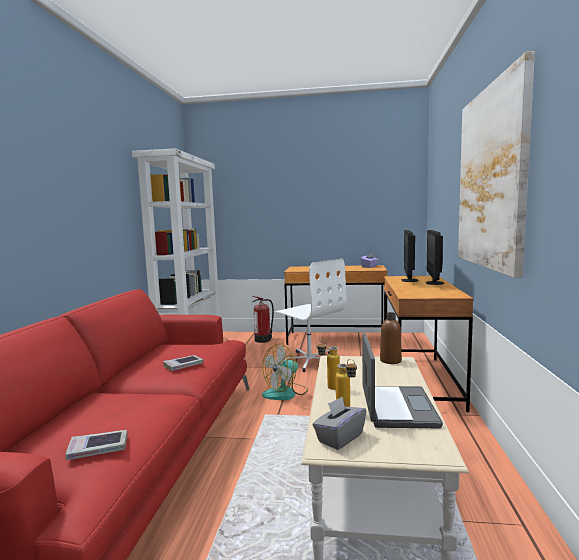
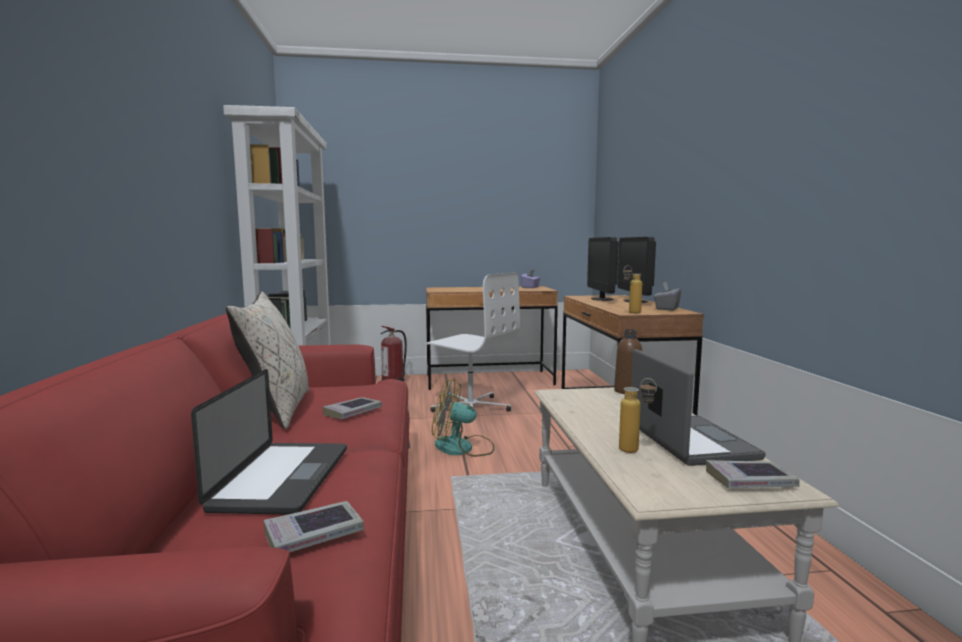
camera: 15 degrees left, 0 degrees up
fan [262,344,308,400] -> fan turned 60 degrees clockwise [432,379,494,457]
grey tissue box [313,396,366,450] -> grey tissue box moved to [654,282,681,310]
bottle [316,340,340,390] -> bottle moved to [623,265,642,313]
picture [458,51,535,278] -> none
none -> laptop [191,369,347,515]
none -> beige pillow [226,292,309,429]
none -> book [706,460,800,488]

